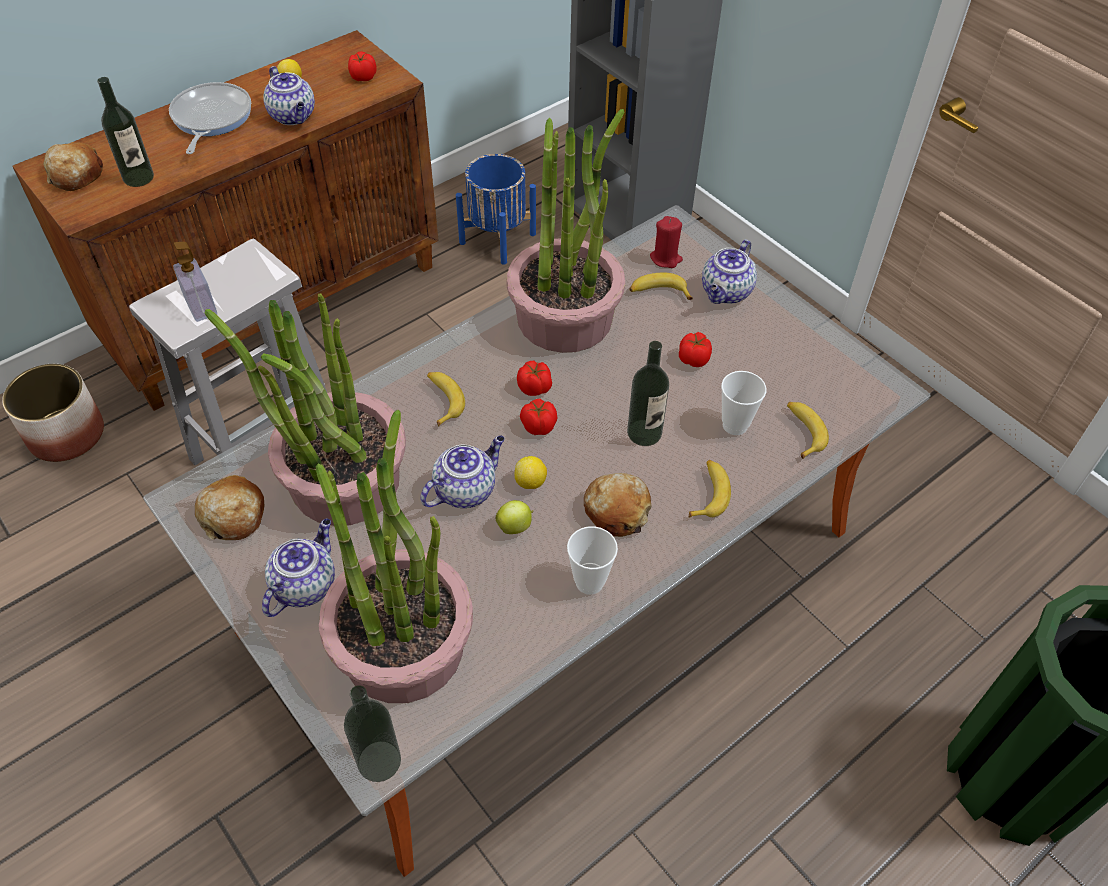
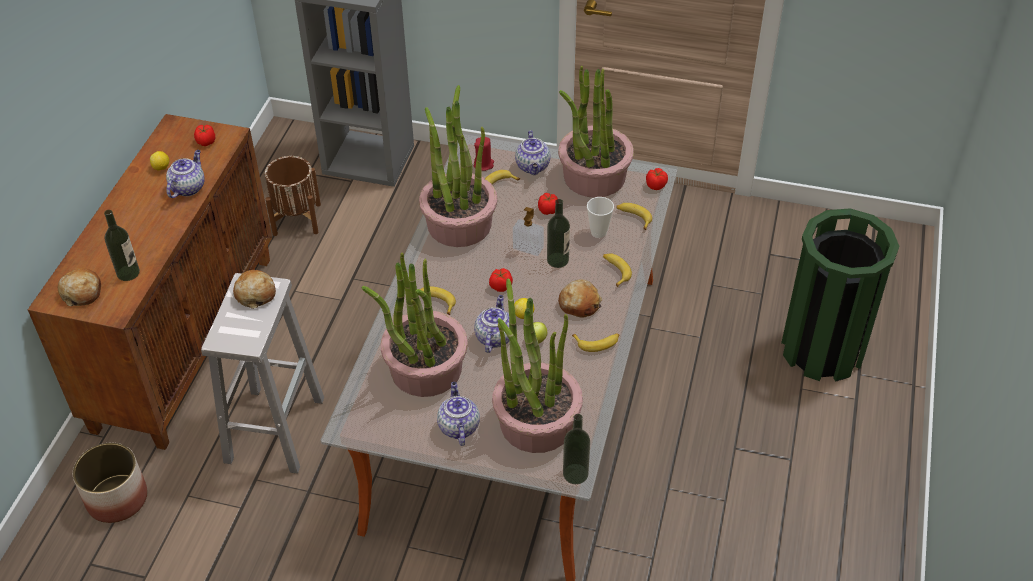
camera: 35 degrees left, 5 degrees down
frying pan [169,82,251,154] -> none
soap dispenser [173,242,217,322] -> soap dispenser moved to [513,207,544,256]
bread [195,475,264,540] -> bread moved to [233,270,276,309]
teapot [263,66,315,125] -> teapot turned 90 degrees counterclockwise [166,150,205,198]
blue planter [456,154,536,265] -> brown planter [265,156,321,236]
tomato [517,360,552,396] -> tomato moved to [646,168,668,190]
cup [567,526,618,595] -> banana [572,333,619,352]
none -> potted plant [558,66,634,198]

